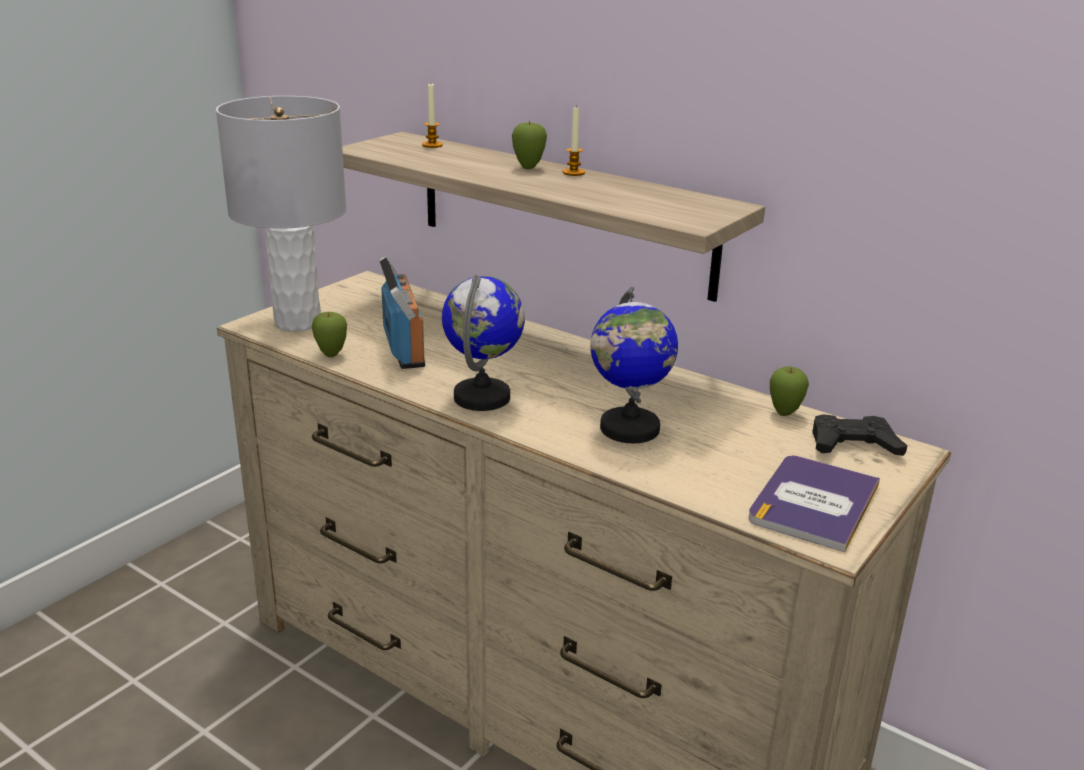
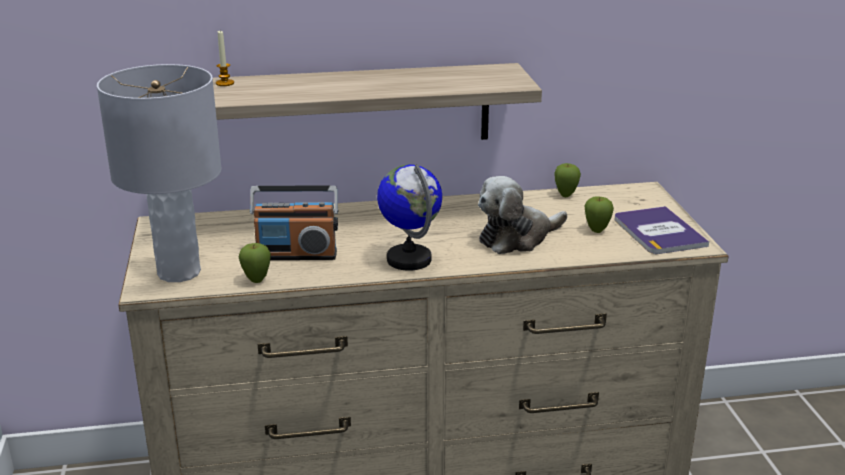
camera: 45 degrees left, 0 degrees up
radio [379,256,425,369] -> radio turned 150 degrees clockwise [250,186,338,260]
apple [512,121,547,169] -> apple moved to [585,196,614,233]
candle [563,107,585,176] -> none
globe [590,287,678,443] -> plush toy [478,176,567,254]
black game controller [812,414,908,456] -> none

